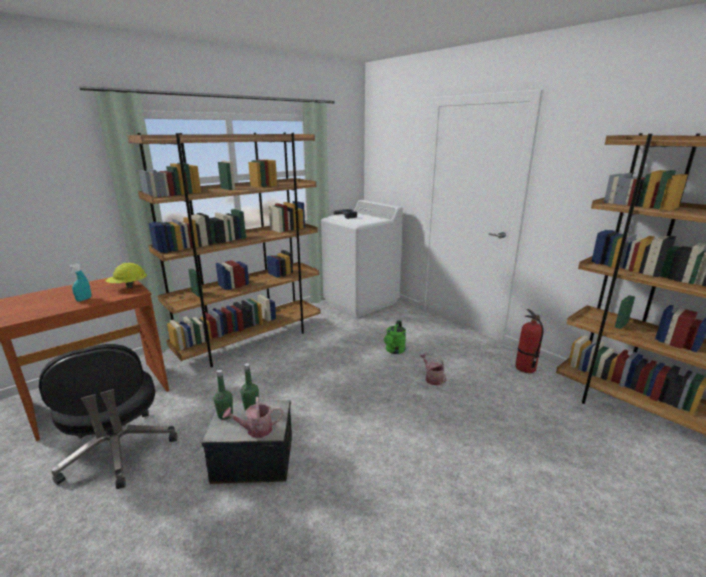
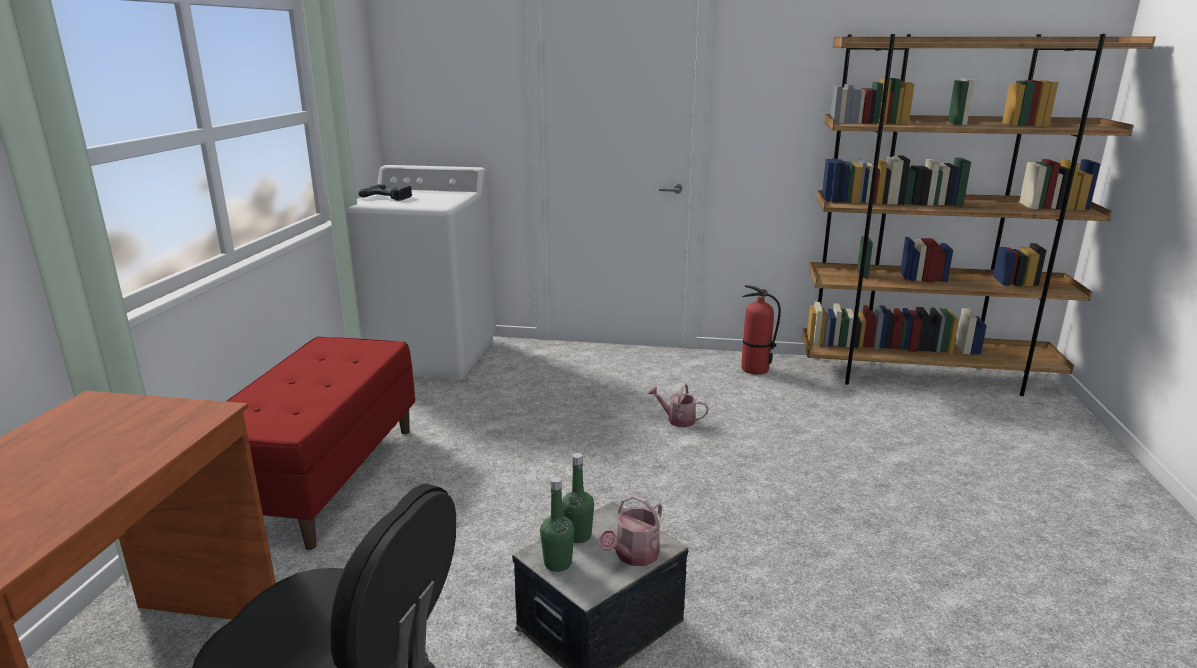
camera: 40 degrees left, 0 degrees up
turquoise spray bottle [68,263,91,302] -> none
yellow hard hat [106,263,147,288] -> none
brown bookcase [127,133,320,367] -> red bench [226,337,415,550]
green watering can [384,320,406,354] -> none

